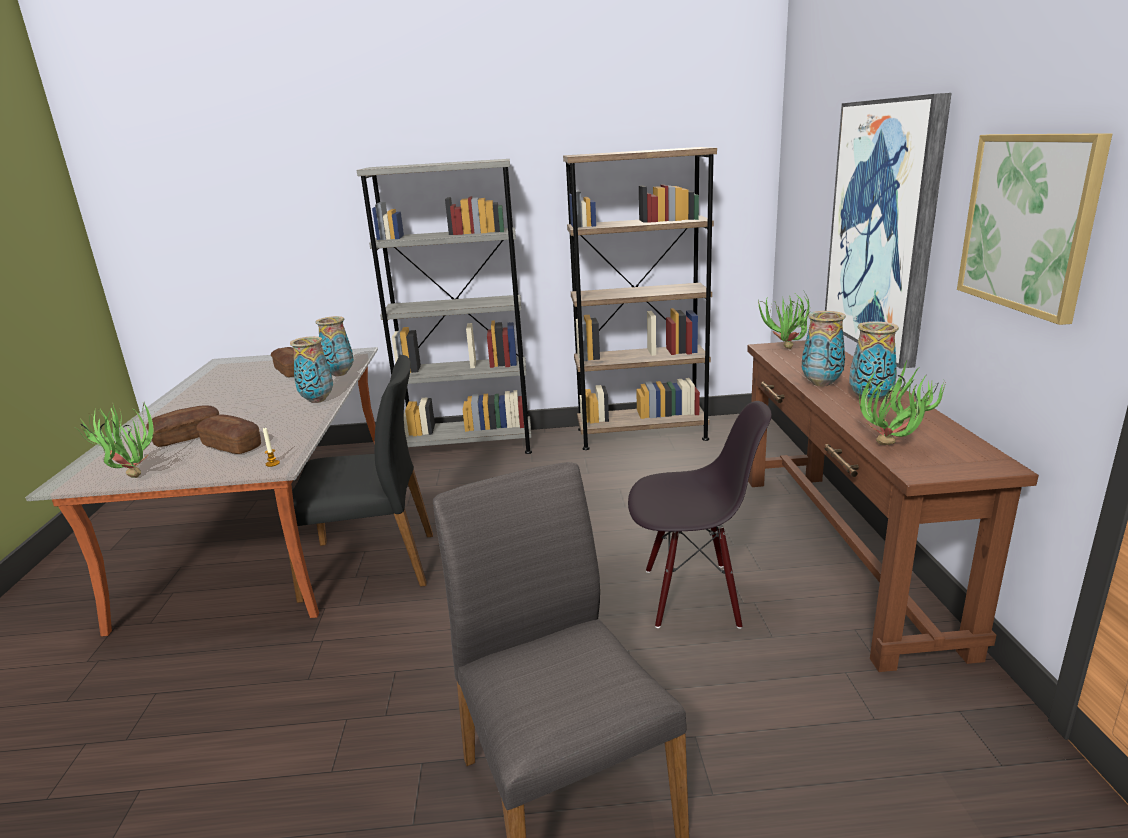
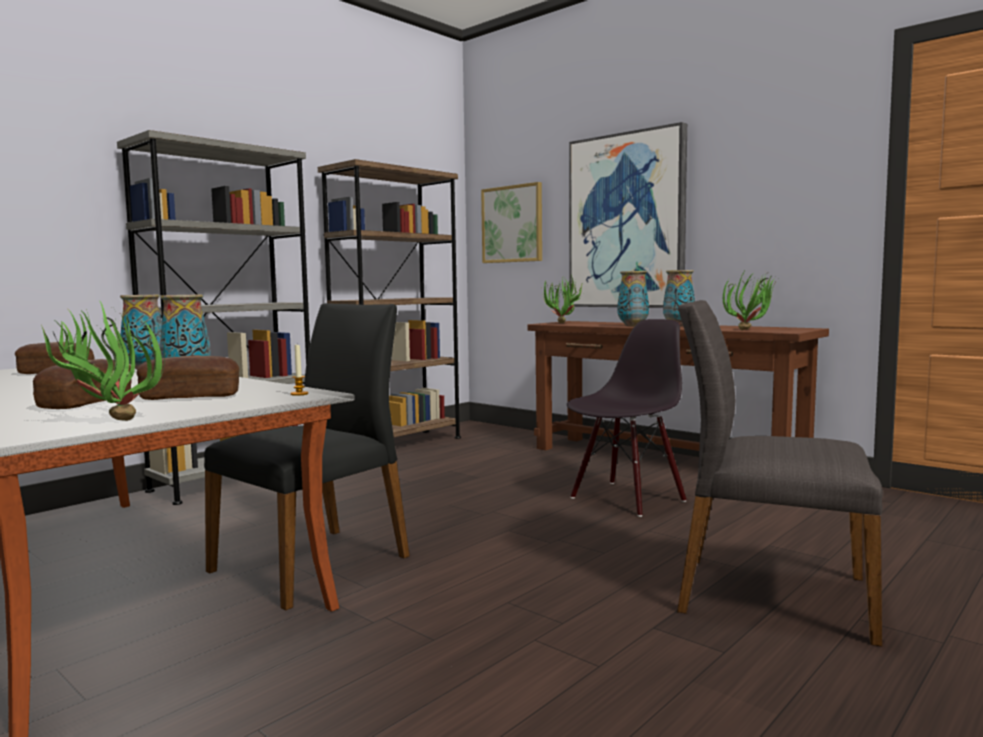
camera: 45 degrees left, 15 degrees down
picture [957,133,1112,325] -> picture moved to [481,182,542,263]

